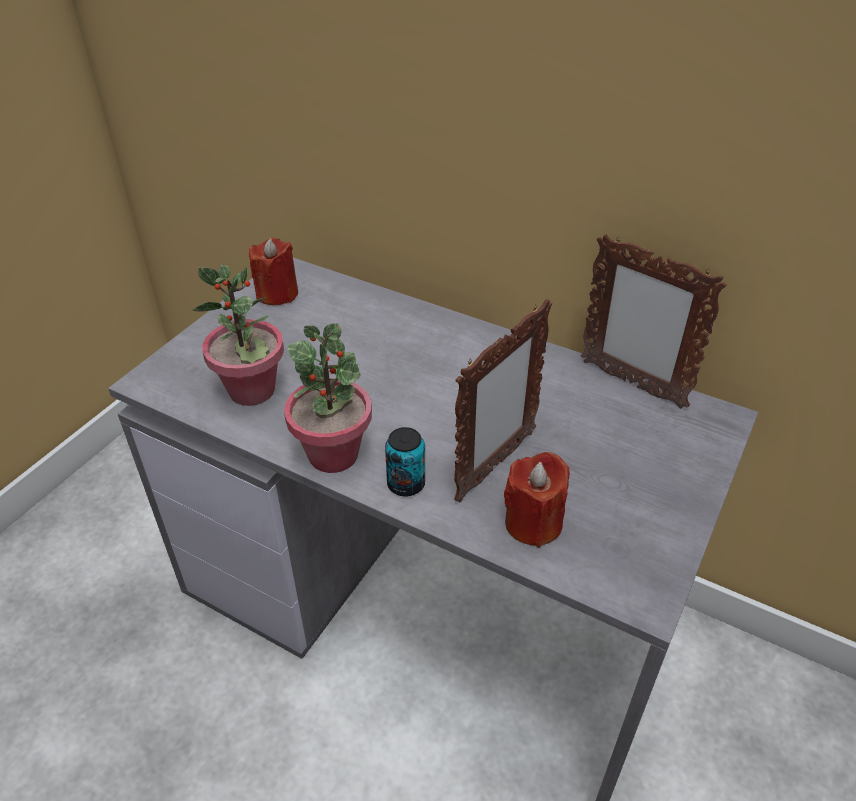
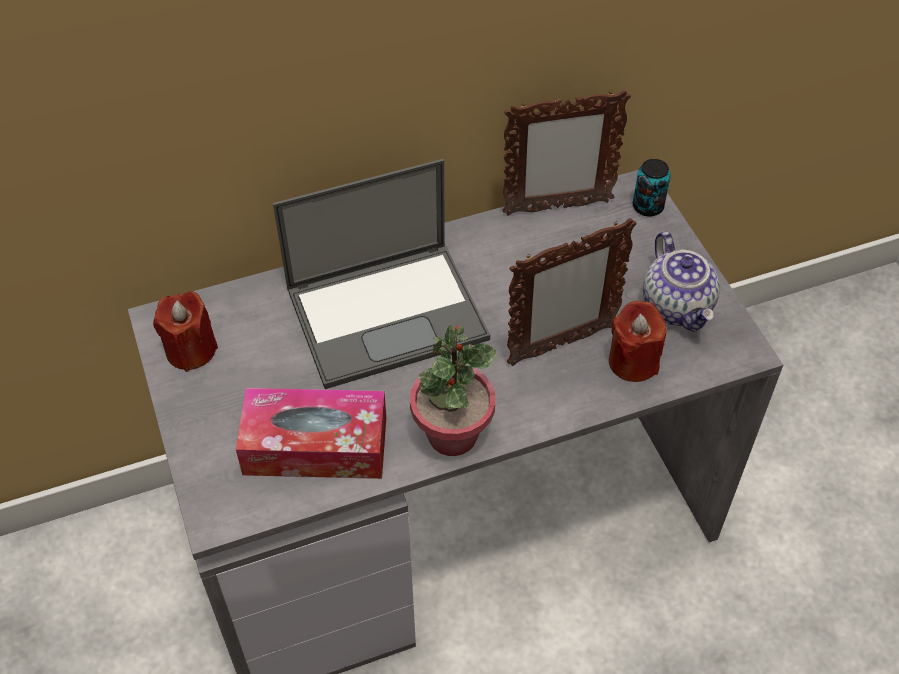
camera: 50 degrees left, 10 degrees up
potted plant [193,264,284,406] -> tissue box [236,388,386,479]
can [385,427,425,497] -> can moved to [633,159,671,217]
picture frame [454,299,552,502] -> picture frame turned 75 degrees clockwise [507,218,637,366]
none -> laptop [273,159,490,389]
none -> teapot [643,232,720,332]

